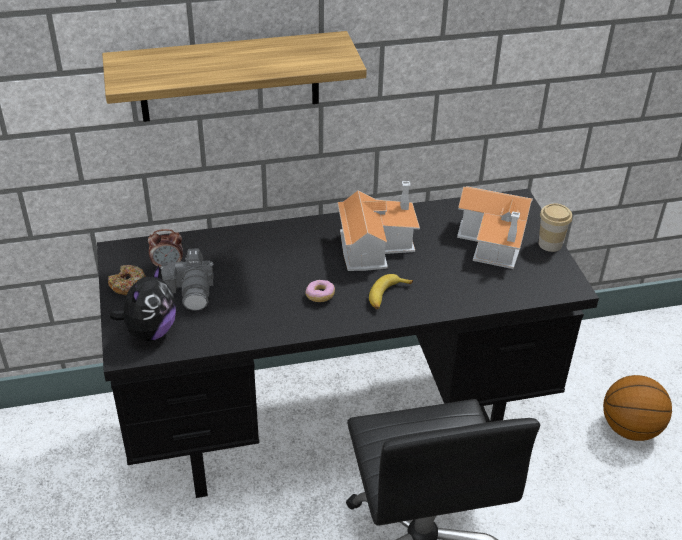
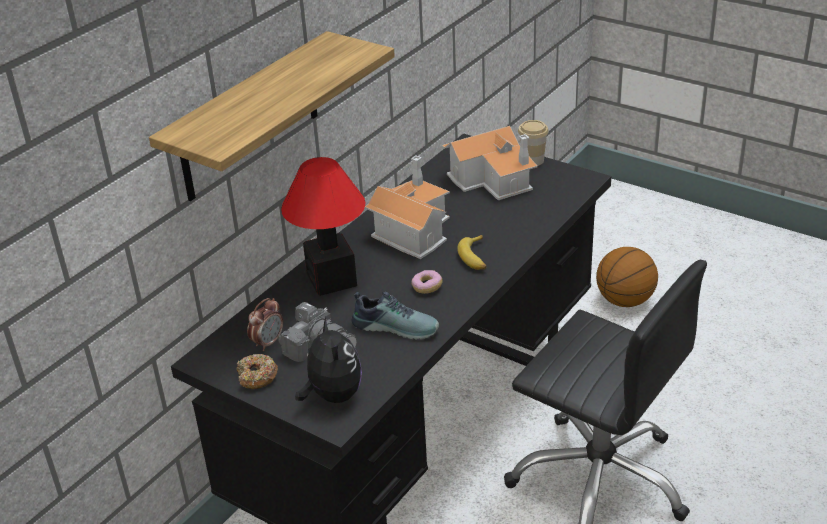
camera: 40 degrees left, 5 degrees down
none -> table lamp [281,157,366,296]
none -> shoe [351,292,439,340]

